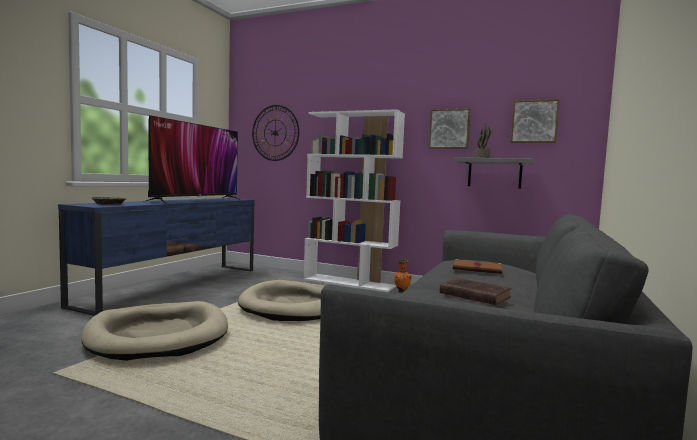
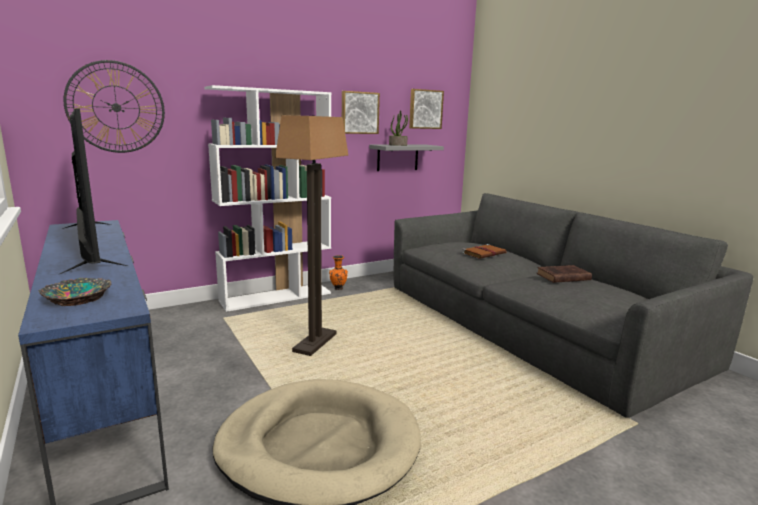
camera: 55 degrees left, 10 degrees up
beige dog bed [238,280,324,321] -> floor lamp [275,115,348,356]

